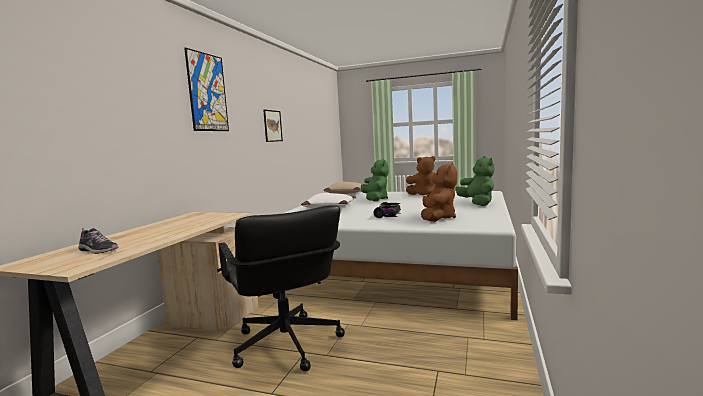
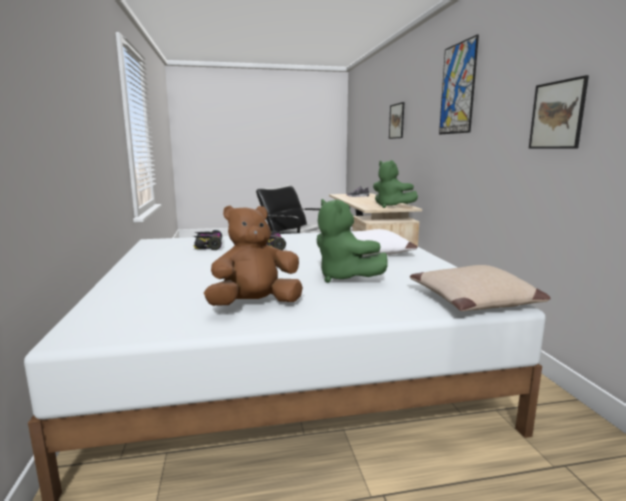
camera: 150 degrees right, 5 degrees up
brown plush toy [421,163,457,222] -> toy car [193,230,222,250]
green plush toy [455,156,495,206] -> green plush toy moved to [373,160,418,208]
none -> picture [389,102,404,139]

